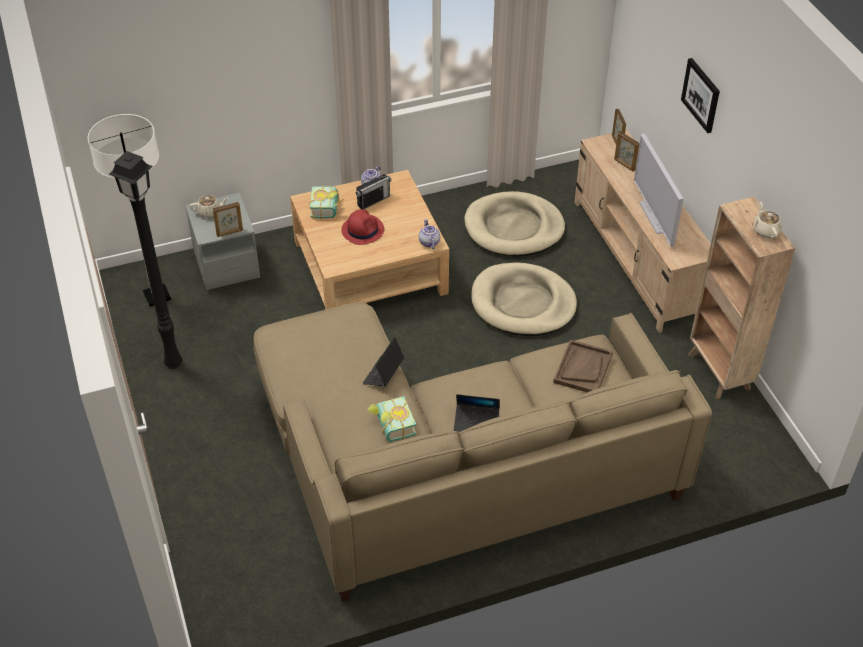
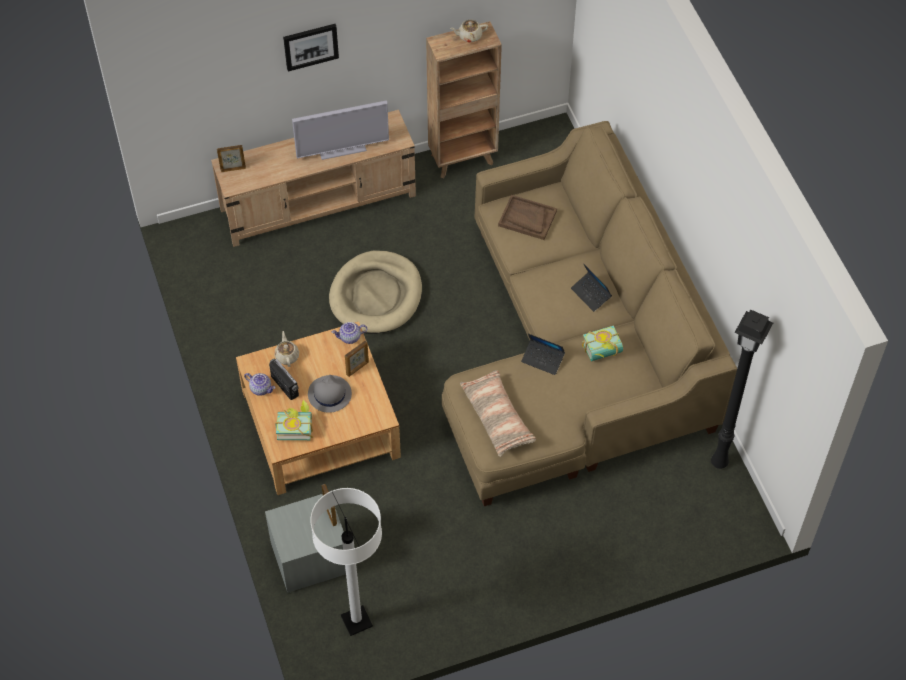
camera: 90 degrees left, 10 degrees up
black floor lamp [109,151,182,369] -> black floor lamp moved to [711,309,773,469]
beige teapot [189,195,228,218] -> beige teapot moved to [274,331,299,367]
red hat [341,209,384,245] -> grey hat [308,375,352,413]
laptop [454,394,500,432] -> laptop turned 135 degrees clockwise [571,263,612,312]
beige dog bed [464,191,565,256] -> none
picture frame [614,131,639,171] -> picture frame moved to [345,340,369,377]
none -> pillow [460,370,536,457]

